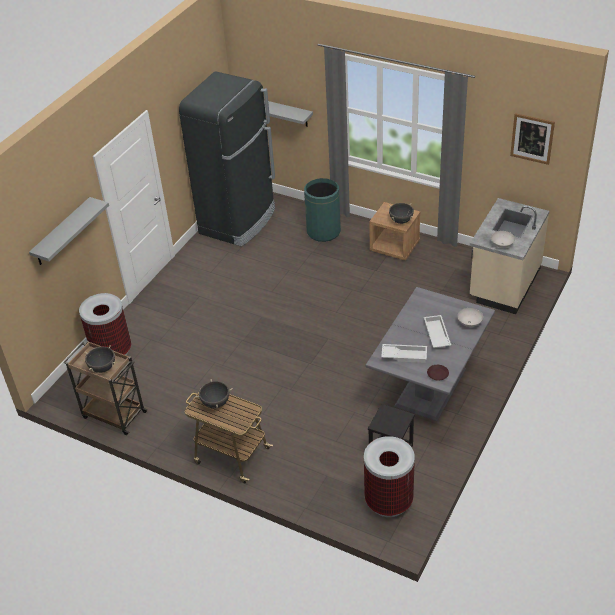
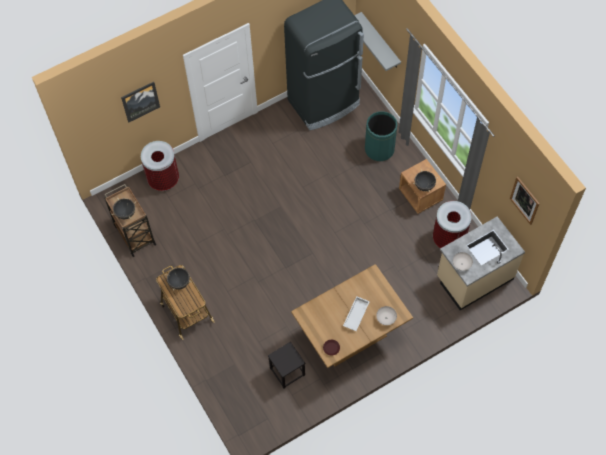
camera: 30 degrees right, 20 degrees up
grey shelf [29,197,109,265] -> picture [121,82,160,122]
trash can [364,436,415,517] -> trash can moved to [433,201,472,248]
grey dining table [366,287,495,421] -> brown dining table [291,264,413,368]
white tray [381,344,427,363] -> none

